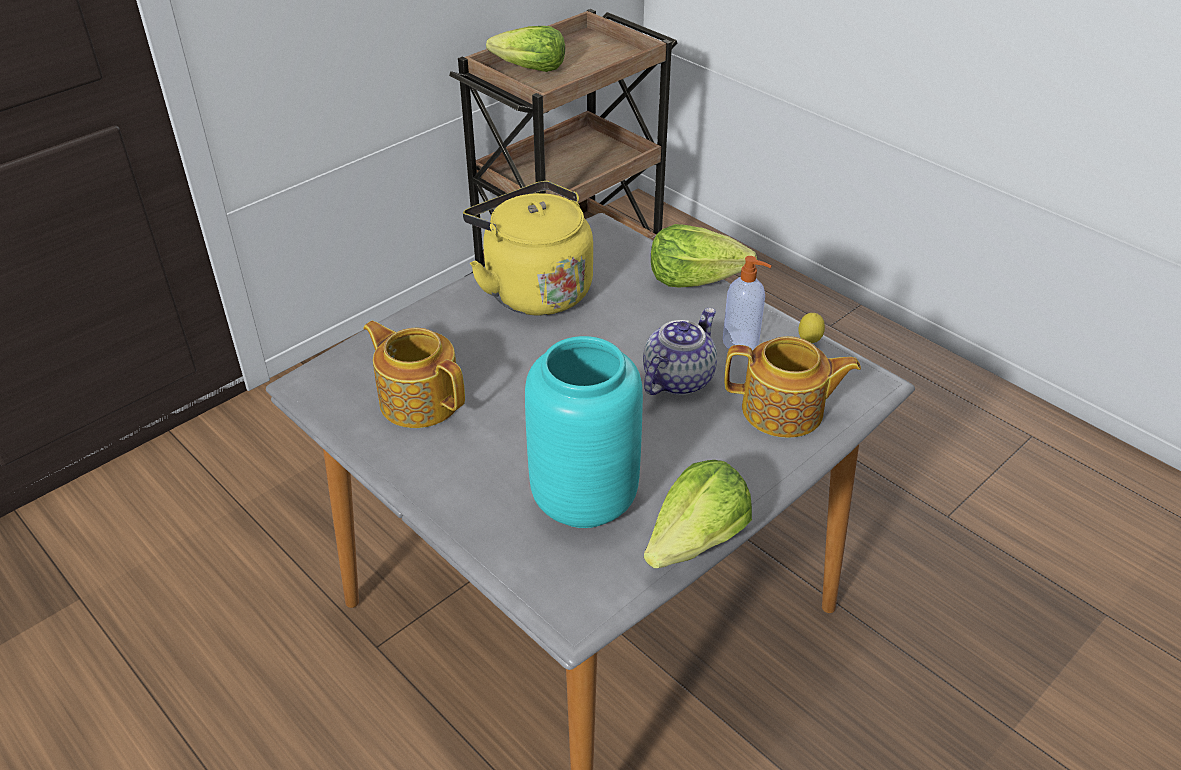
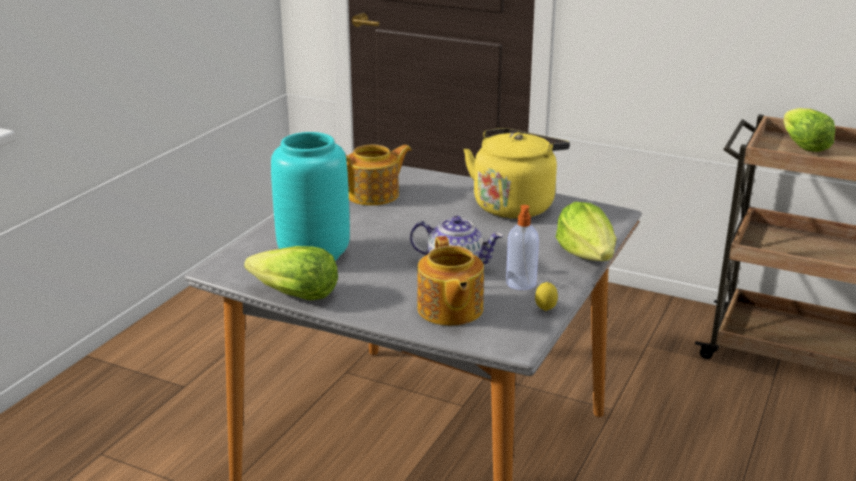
camera: 70 degrees right, 15 degrees down
teapot [363,321,465,428] -> teapot turned 45 degrees clockwise [346,145,412,206]

